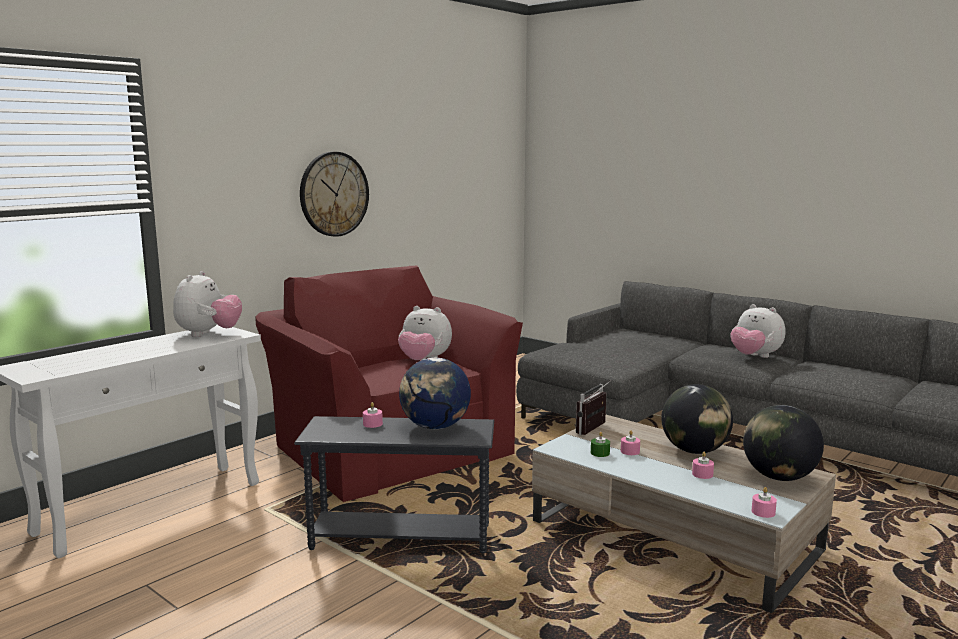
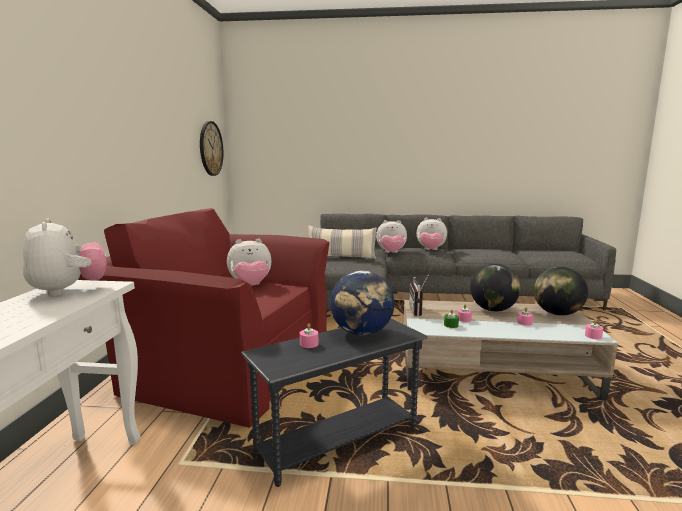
camera: 35 degrees left, 0 degrees up
wall clock [300,152,369,237] -> wall clock moved to [200,121,223,176]
none -> pillow [308,225,377,259]
none -> plush toy [376,220,407,253]

